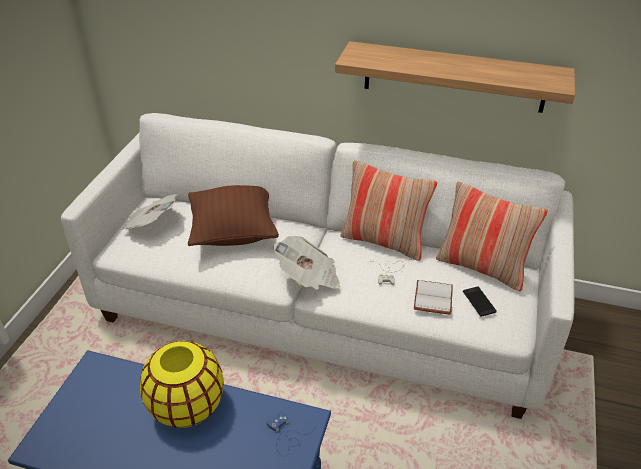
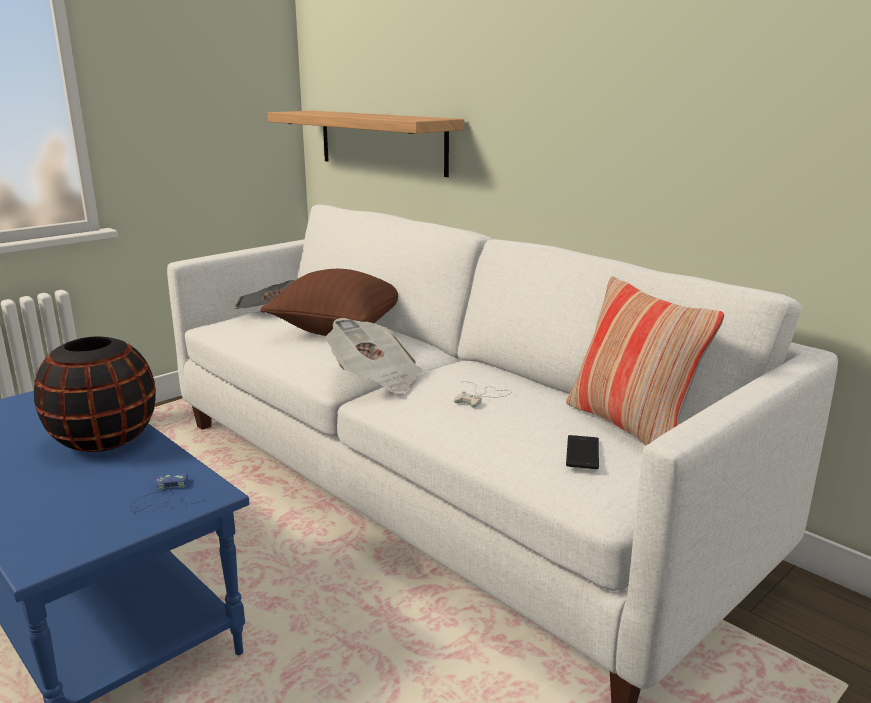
camera: 30 degrees right, 20 degrees down
yellow vase [140,341,224,428] -> black vase [34,337,156,452]
shelf [335,41,575,113] -> shelf moved to [268,111,464,177]
pillow [340,160,437,261] -> none
white book [414,280,453,315] -> none

